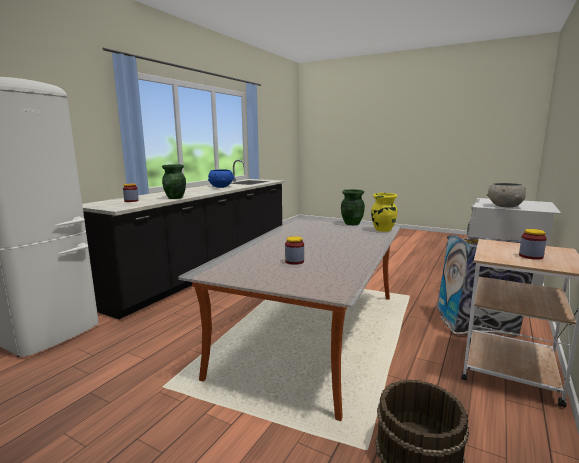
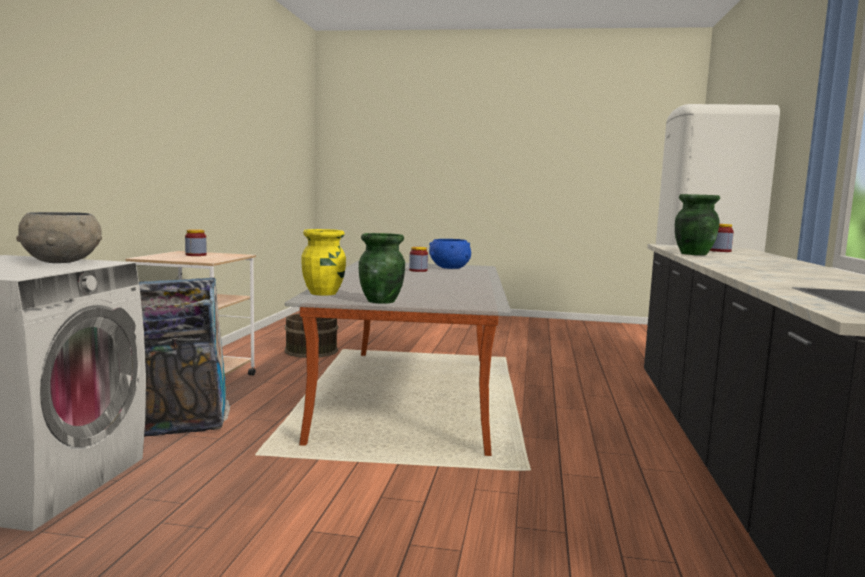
camera: 160 degrees right, 5 degrees down
blue bowl [208,170,234,188] -> blue bowl moved to [429,239,471,269]

